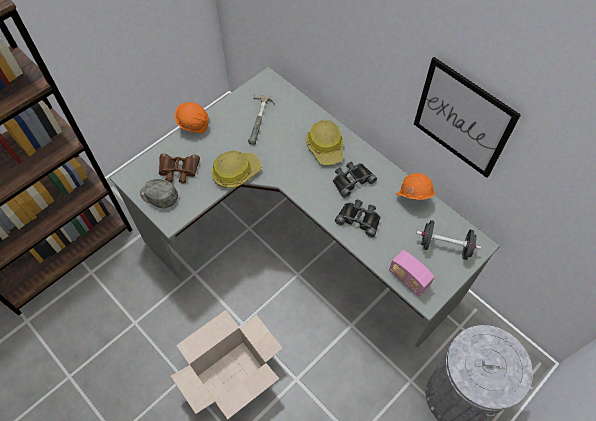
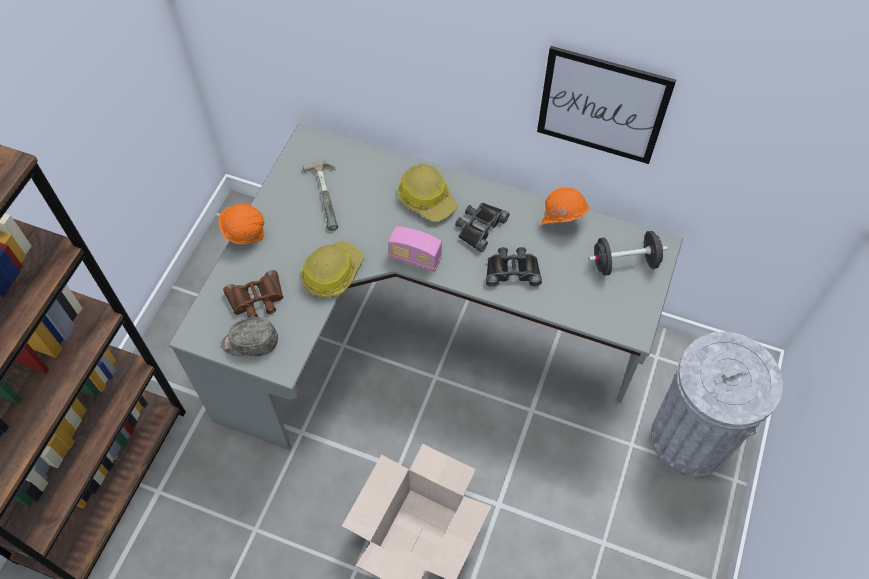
camera: 25 degrees left, 0 degrees up
radio [389,250,434,297] -> radio moved to [388,226,442,272]

